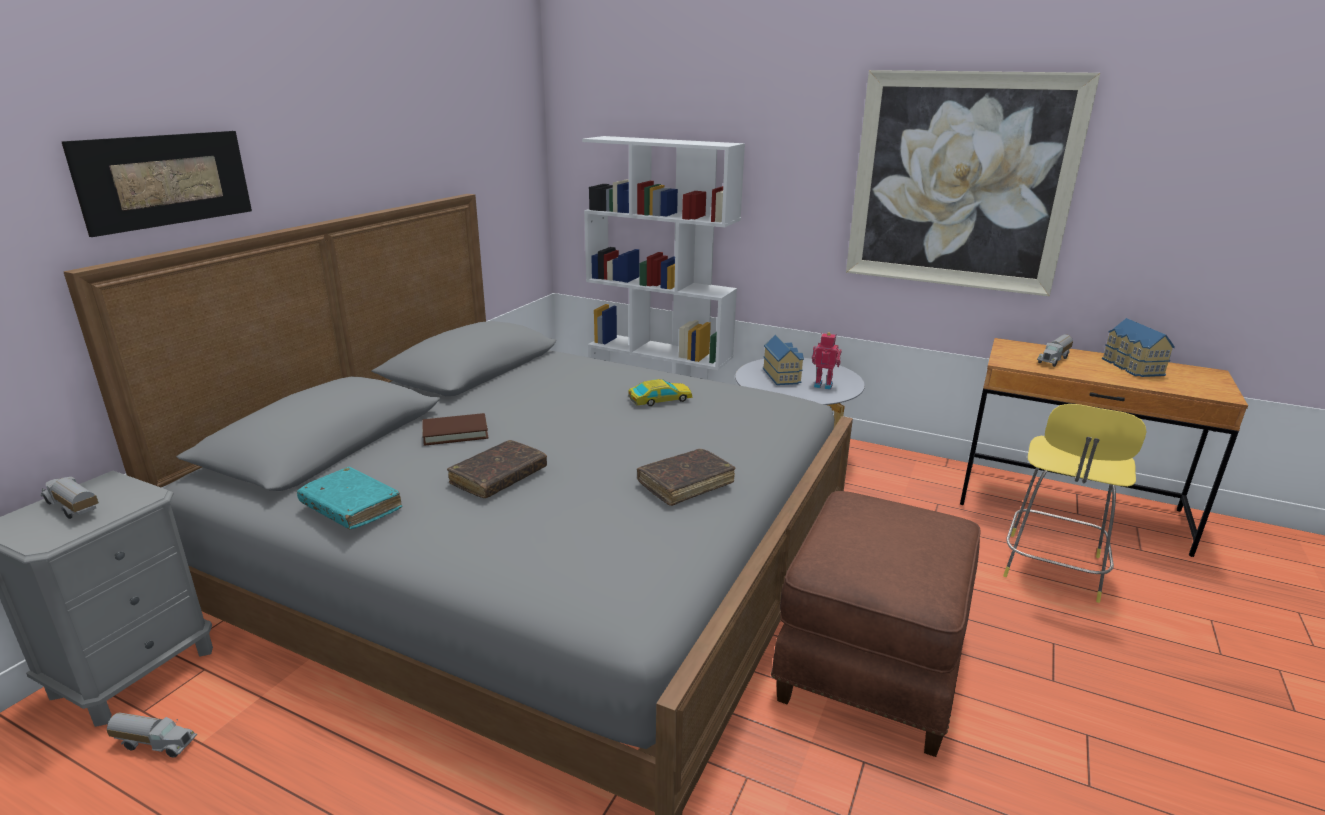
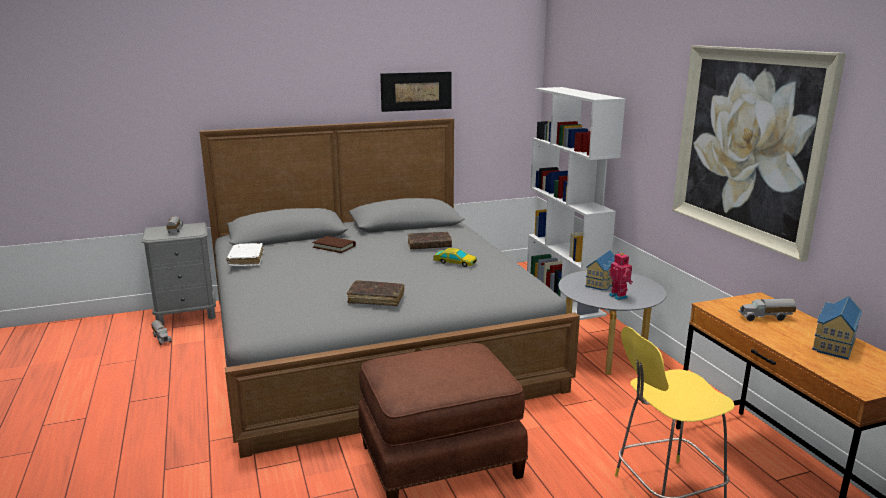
camera: 45 degrees right, 5 degrees down
picture [61,131,252,237] -> picture moved to [380,72,452,112]
turquoise book [297,467,402,530] -> white book [226,243,263,266]
brown book [447,440,547,498] -> brown book moved to [407,232,452,249]

